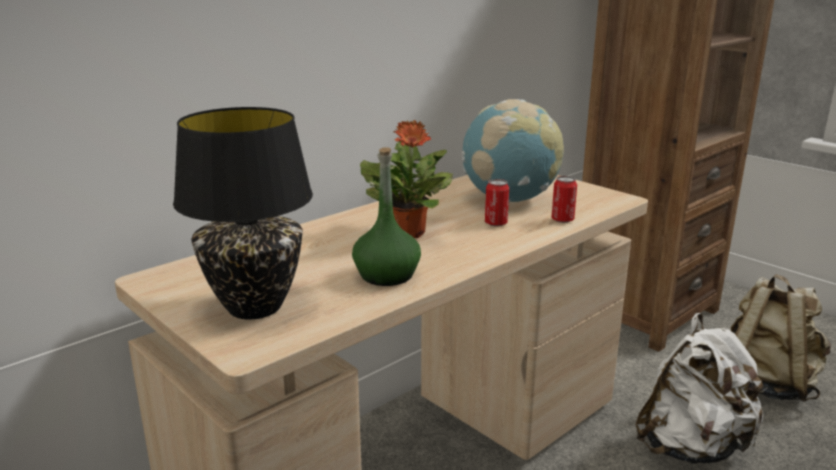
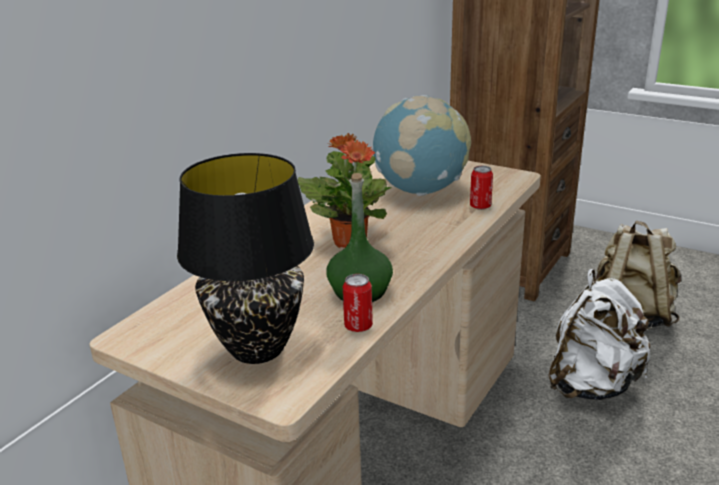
camera: 15 degrees left, 5 degrees up
can [485,179,509,227] -> can moved to [343,274,373,332]

